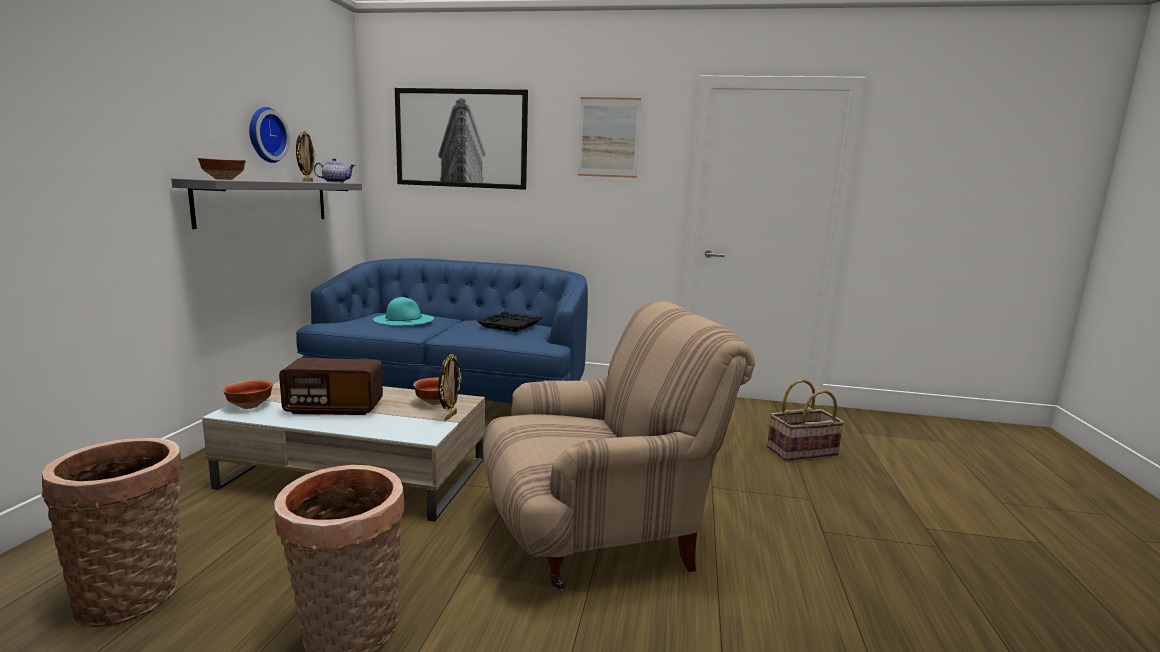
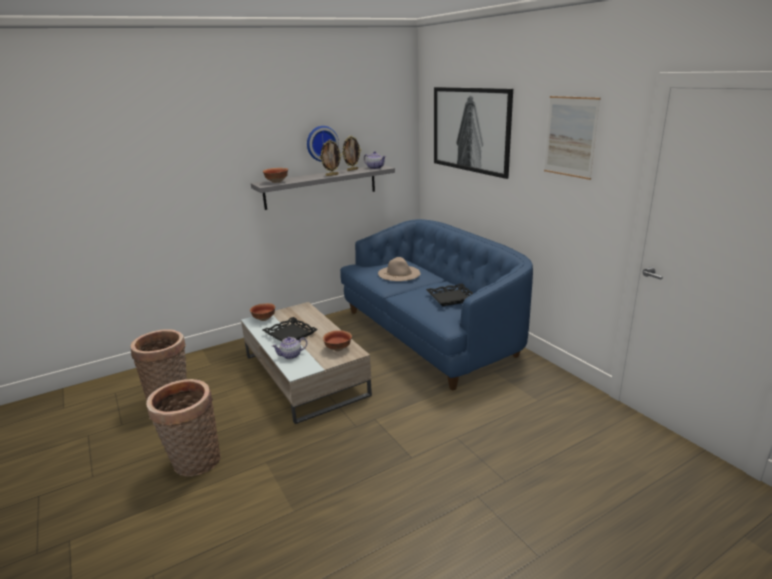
camera: 50 degrees right, 10 degrees up
radio [279,358,383,415] -> black tray [263,317,318,342]
turquoise hat [373,297,434,326] -> beige hat [378,257,421,281]
picture frame [438,354,462,421] -> picture frame moved to [320,139,342,176]
beige armchair [483,301,755,591] -> none
basket [767,379,844,461] -> none
none -> teapot [272,337,307,359]

